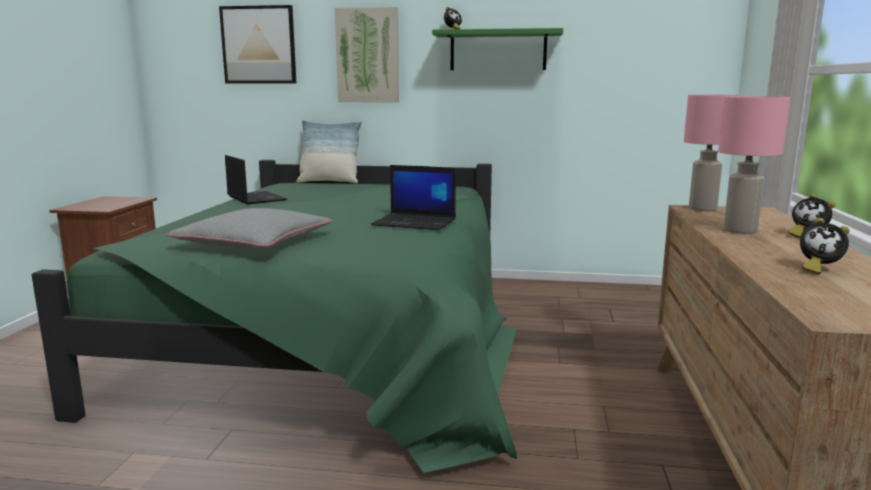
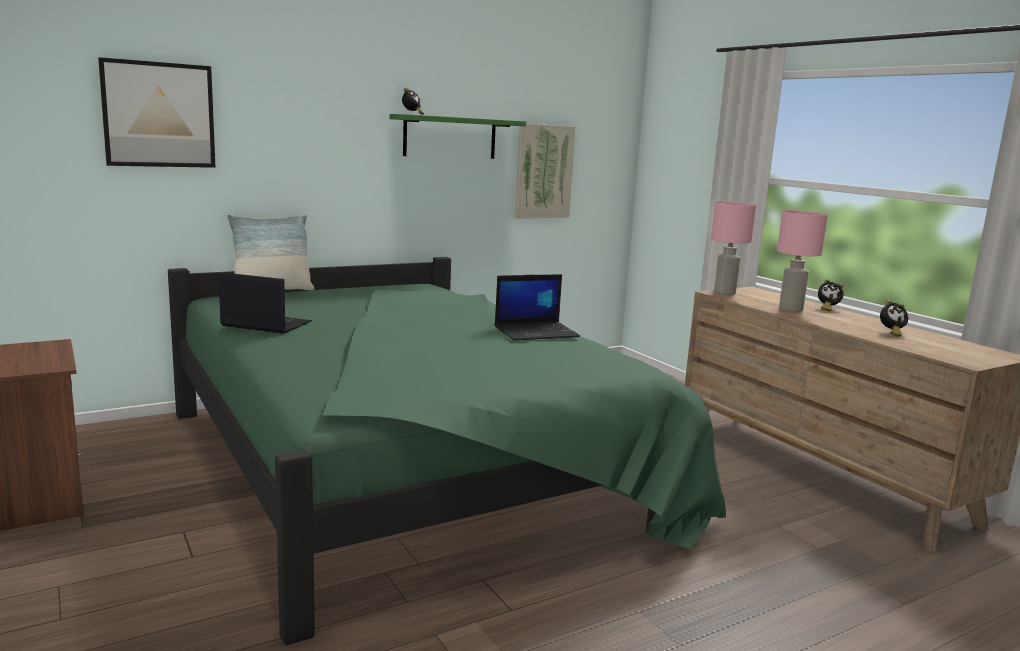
camera: 40 degrees left, 0 degrees up
grey pillow [166,208,333,249] -> none
picture [335,7,399,102] -> picture moved to [515,124,576,218]

